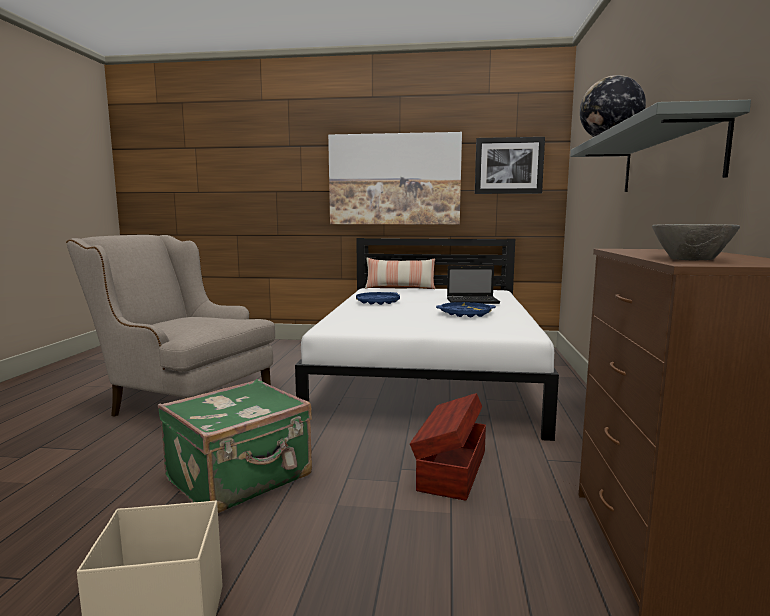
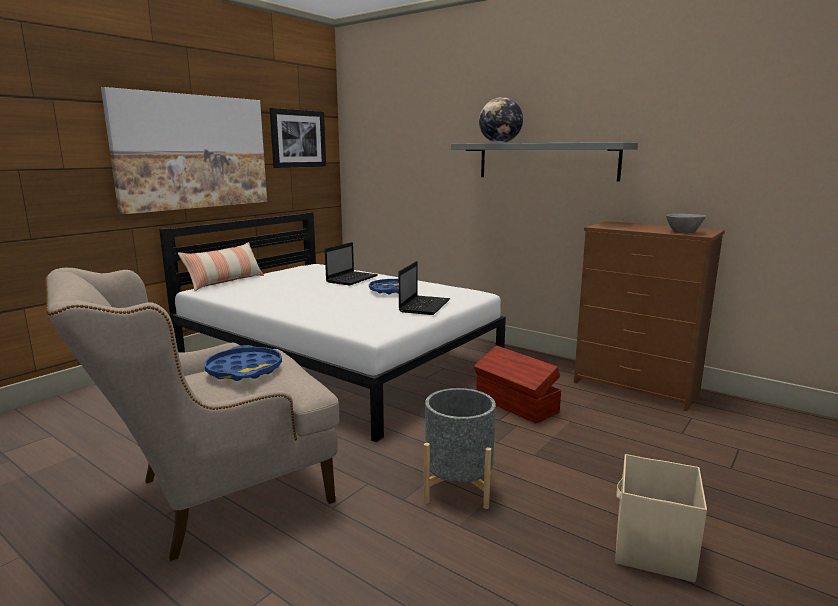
camera: 60 degrees left, 5 degrees up
green suitcase [158,379,312,514] -> grey planter [424,388,496,509]
blue tray [356,292,400,305] -> blue tray moved to [204,345,282,381]
none -> laptop [399,261,450,315]

